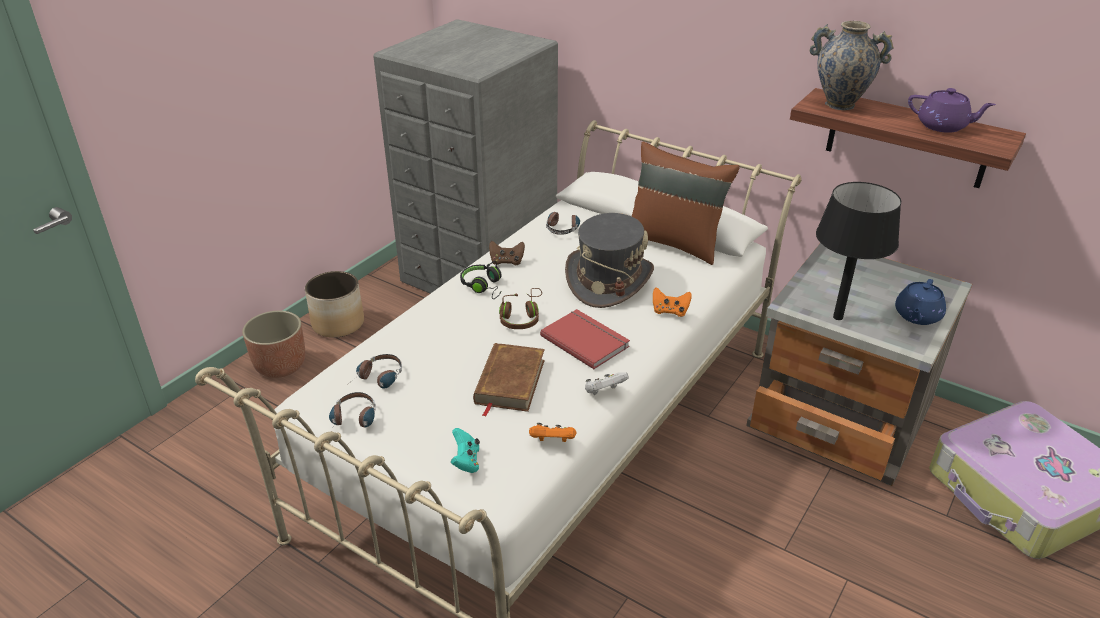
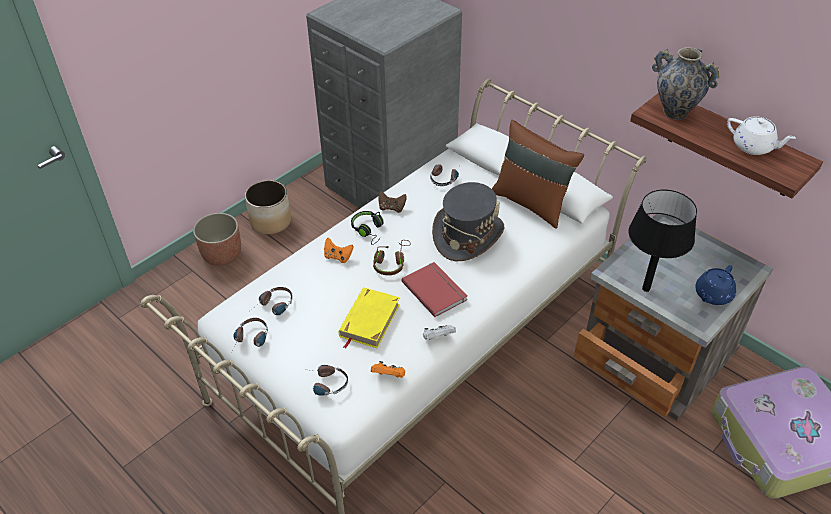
camera: 10 degrees right, 10 degrees up
turquoise game controller [451,428,480,473] -> headphones [312,365,348,395]
brown book [473,343,545,417] -> yellow book [339,287,400,349]
orange game controller [653,288,692,317] -> orange game controller moved to [324,238,353,263]
purple teapot [908,88,996,133] -> white teapot [727,116,796,155]

